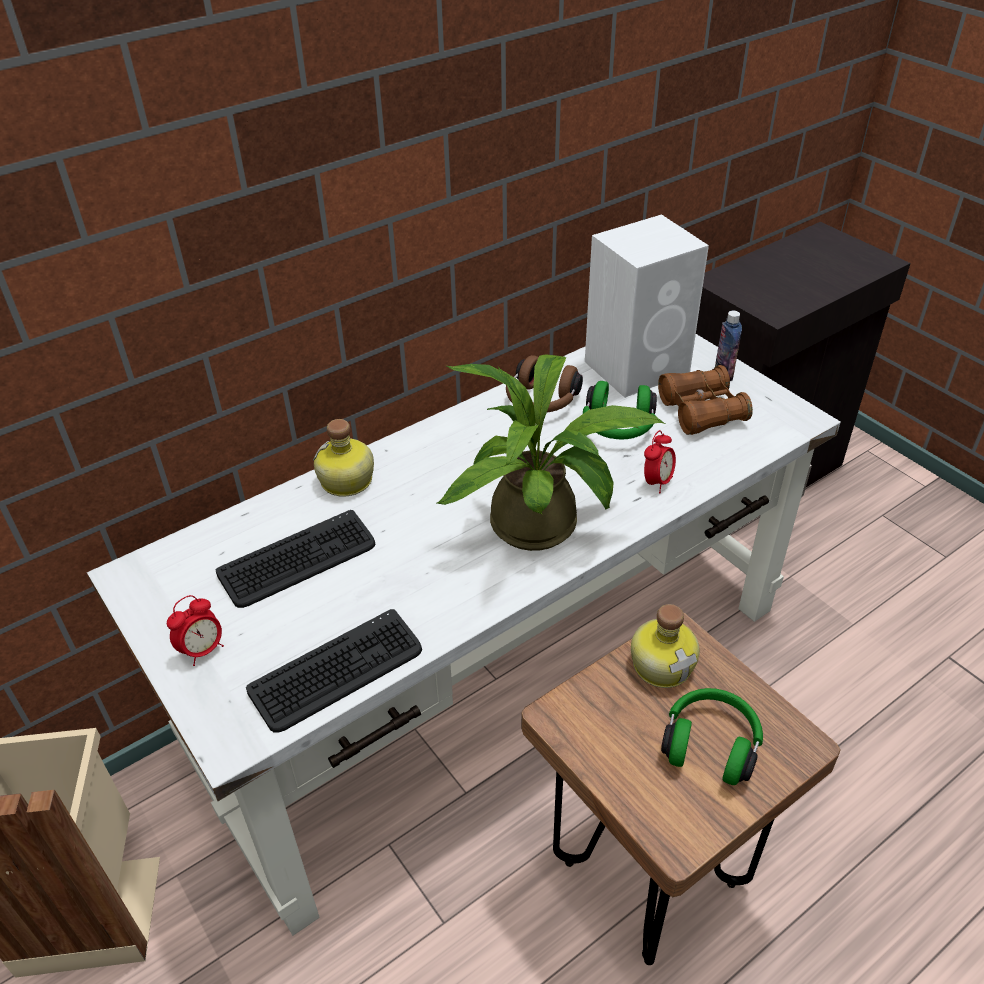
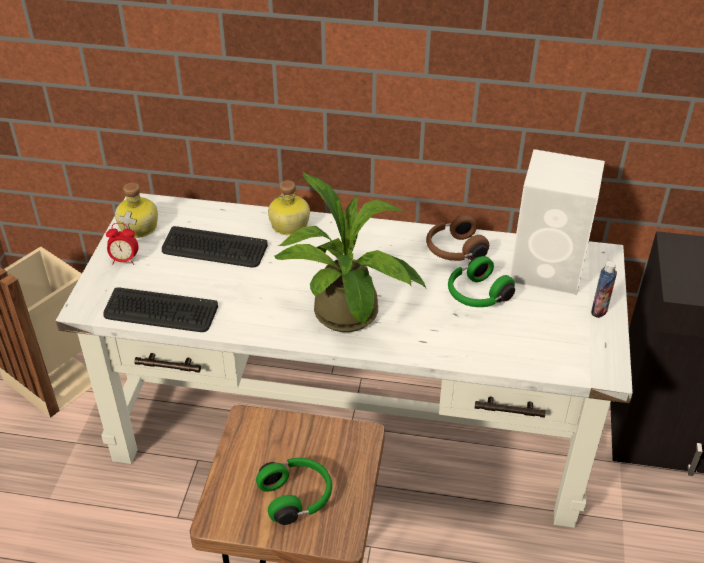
camera: 45 degrees right, 0 degrees up
bottle [631,604,700,688] -> bottle moved to [115,183,158,238]
alarm clock [644,430,676,493] -> none
brown binoculars [658,365,753,435] -> none

